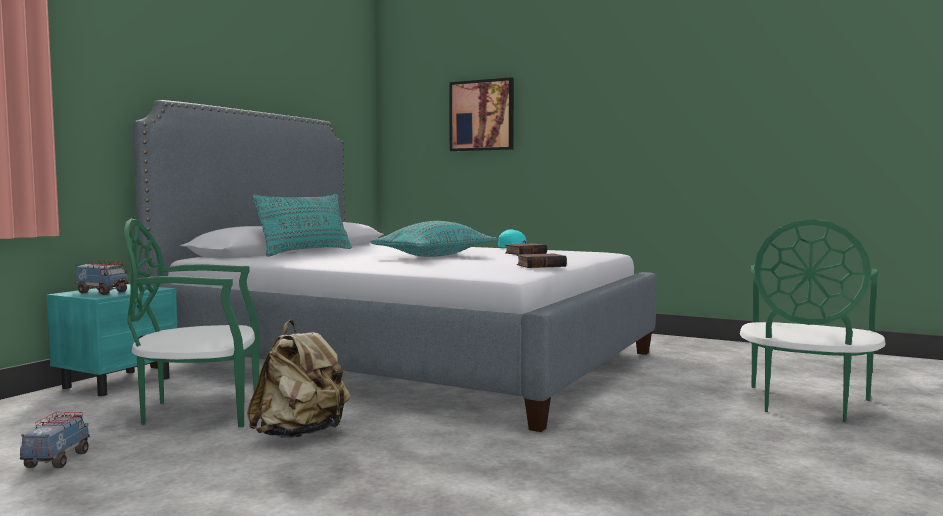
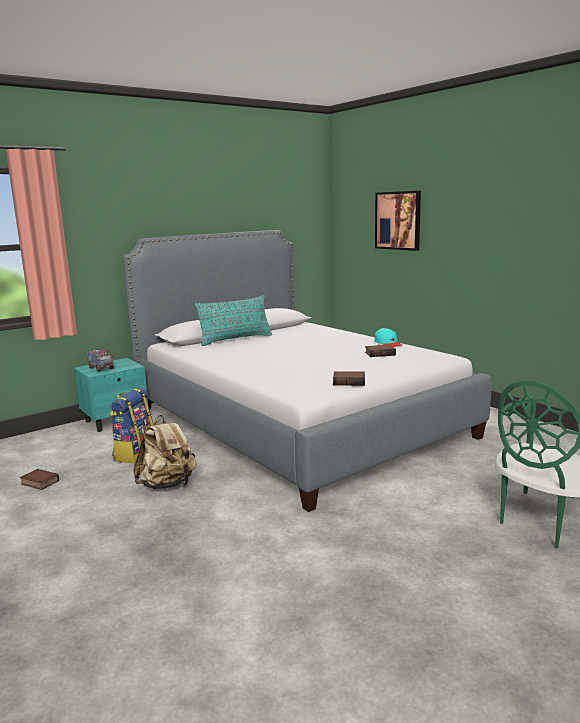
camera: 25 degrees right, 10 degrees up
toy truck [20,412,90,468] -> book [20,469,59,490]
green chair [124,219,260,427] -> backpack [109,387,154,463]
turquoise pillow [370,221,497,257] -> none

